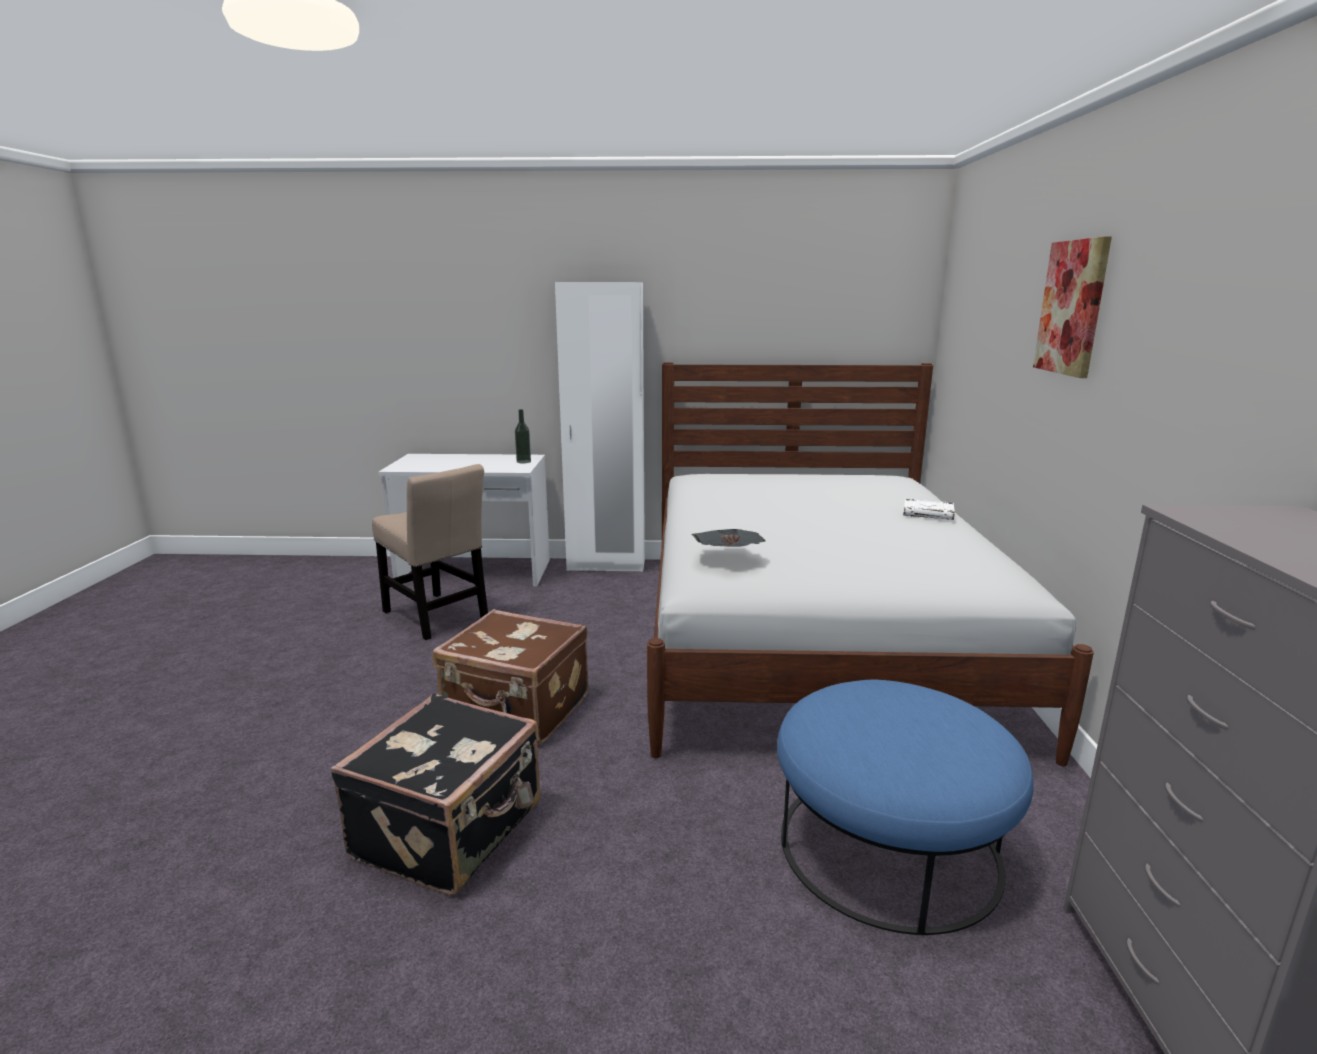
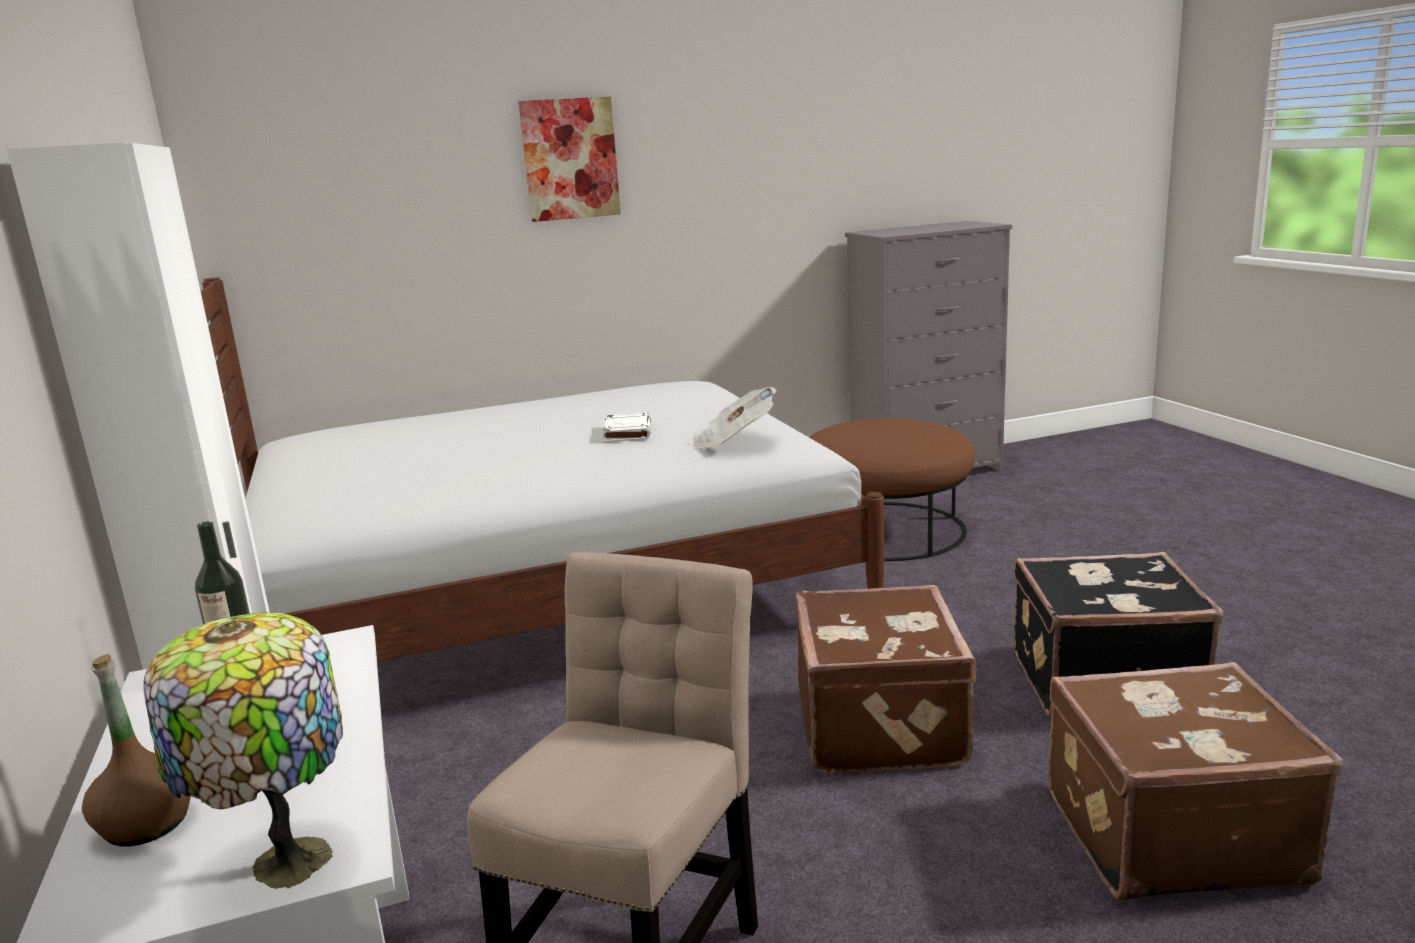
camera: 110 degrees left, 0 degrees up
blue ottoman [777,679,1034,935] -> brown ottoman [809,418,975,561]
white book [904,499,955,520] -> white book moved to [603,413,651,442]
none -> brown bottle [82,654,191,847]
none -> table lamp [143,612,343,889]
none -> brown suitcase [1048,662,1343,901]

